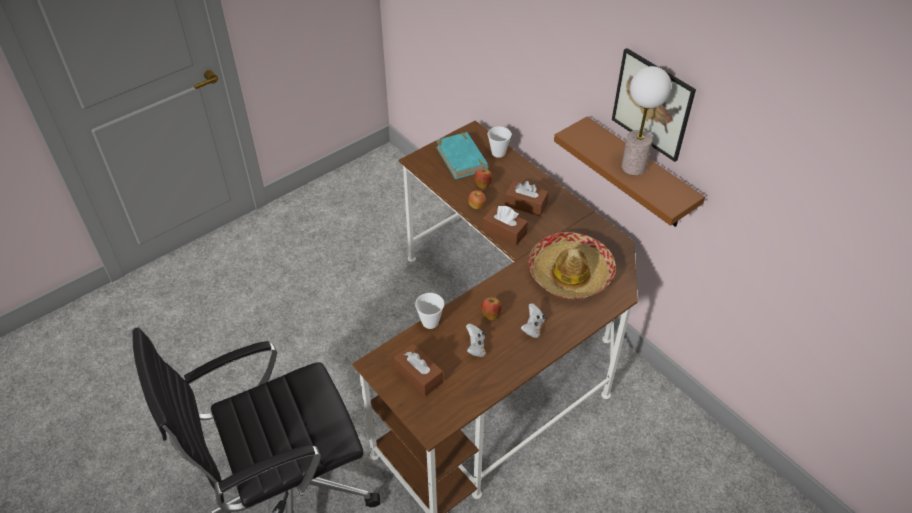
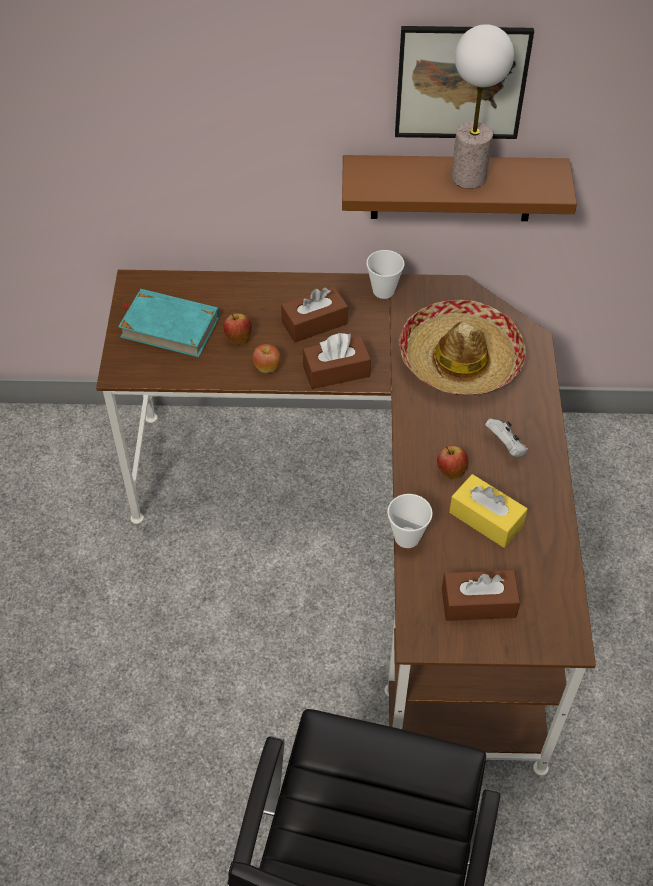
camera: 50 degrees left, 5 degrees up
white game controller [466,323,486,357] -> yellow tissue box [449,474,528,548]
cup [488,127,511,158] -> cup moved to [366,250,404,299]

